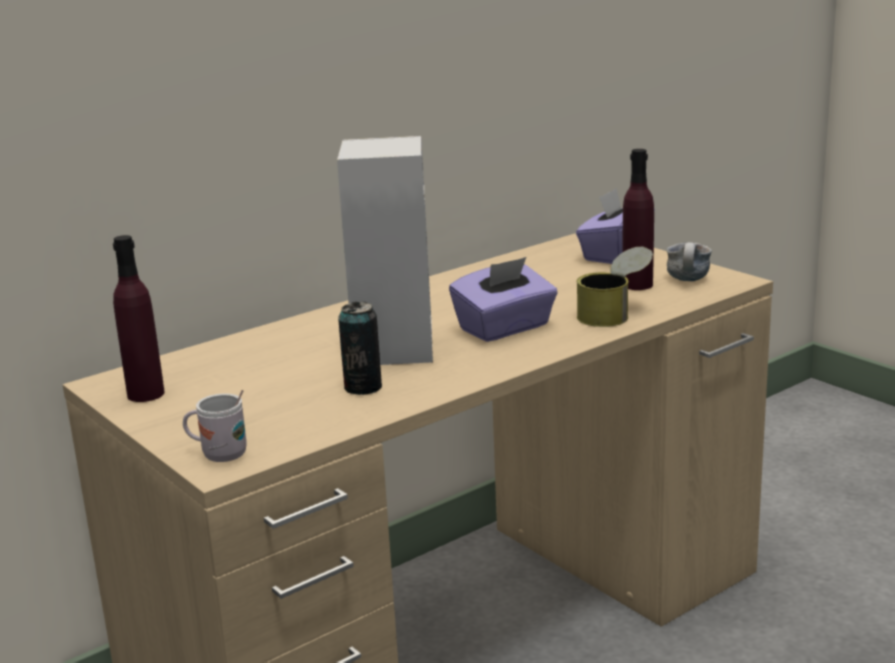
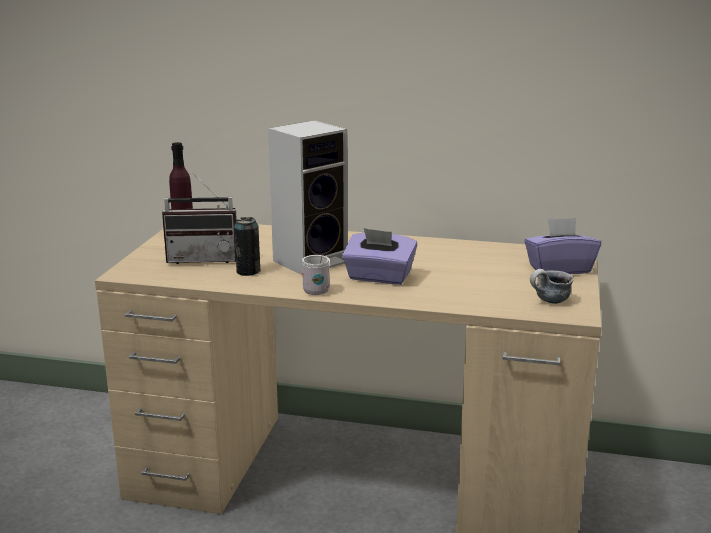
camera: 50 degrees right, 0 degrees up
white mug [183,390,247,462] -> white mug moved to [302,255,330,295]
can [577,247,653,327] -> none
purple bottle [622,149,654,290] -> none
none -> radio [162,173,237,264]

